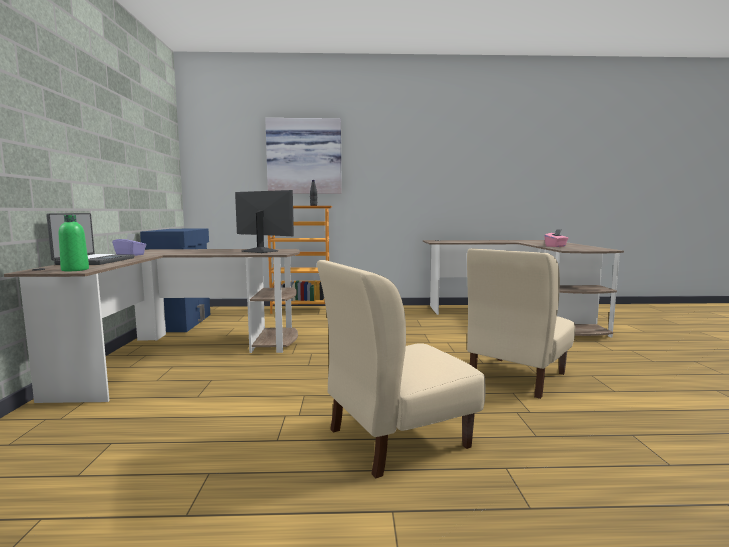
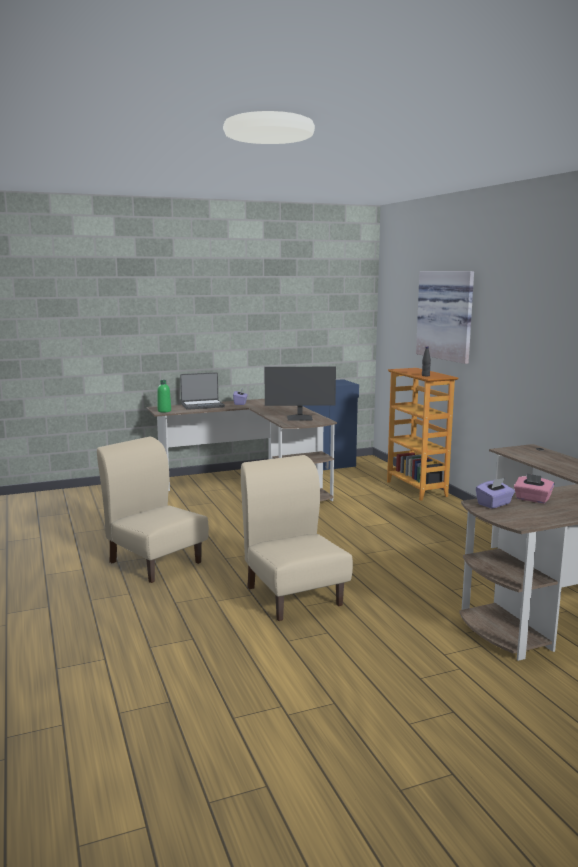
camera: 70 degrees right, 5 degrees up
monitor [235,190,294,253] -> monitor turned 75 degrees clockwise [264,367,336,421]
beige chair [467,248,575,399] -> beige chair turned 45 degrees clockwise [241,455,353,621]
none -> purple tissue box [476,478,515,509]

